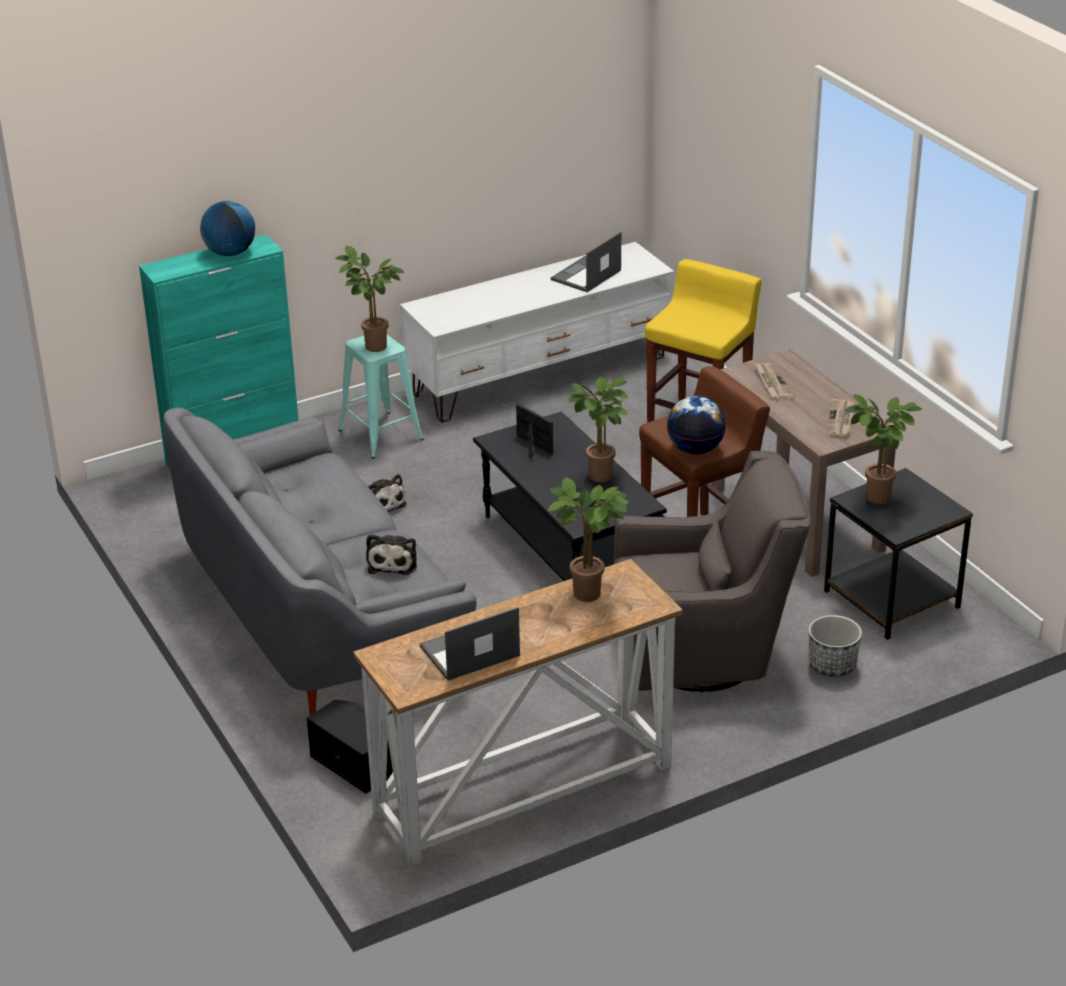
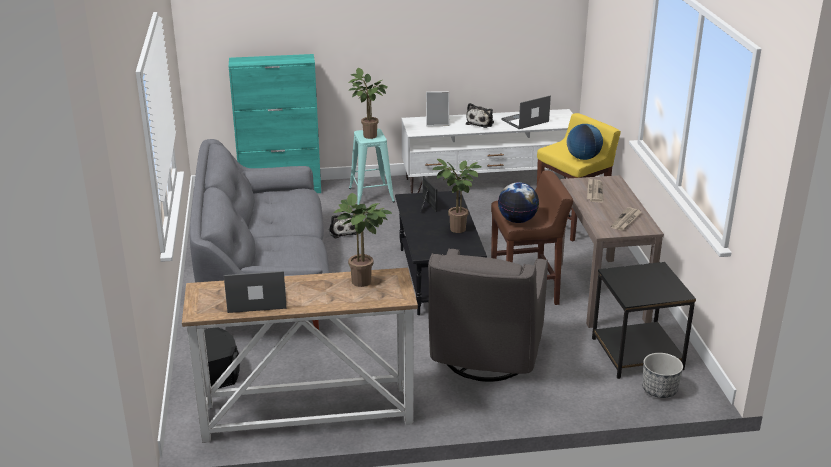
camera: 20 degrees right, 5 degrees down
globe [200,201,255,256] -> globe moved to [567,124,603,160]
plush toy [366,534,417,575] -> plush toy moved to [466,103,494,128]
grey armchair [613,451,811,692] -> grey armchair turned 90 degrees clockwise [428,249,548,382]
planter [809,615,862,677] -> planter moved to [642,353,683,398]
potted plant [844,395,922,504] -> none
none -> picture frame [426,91,449,126]

